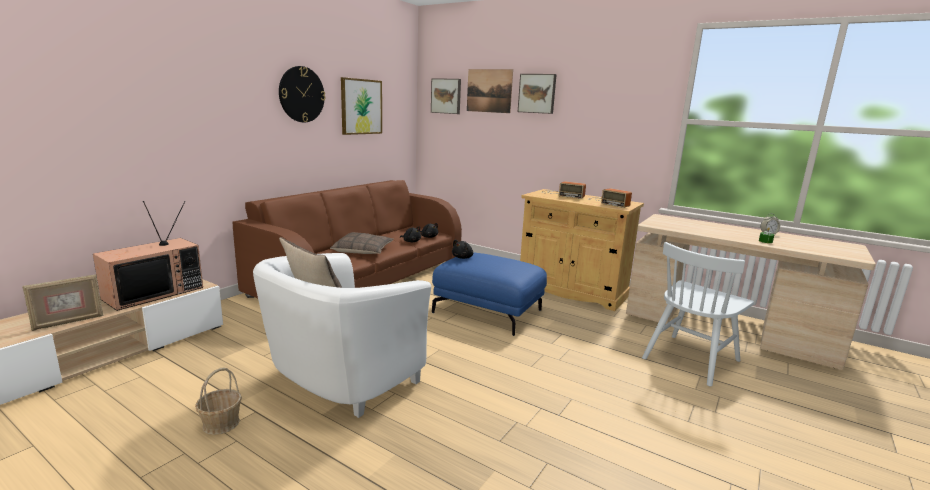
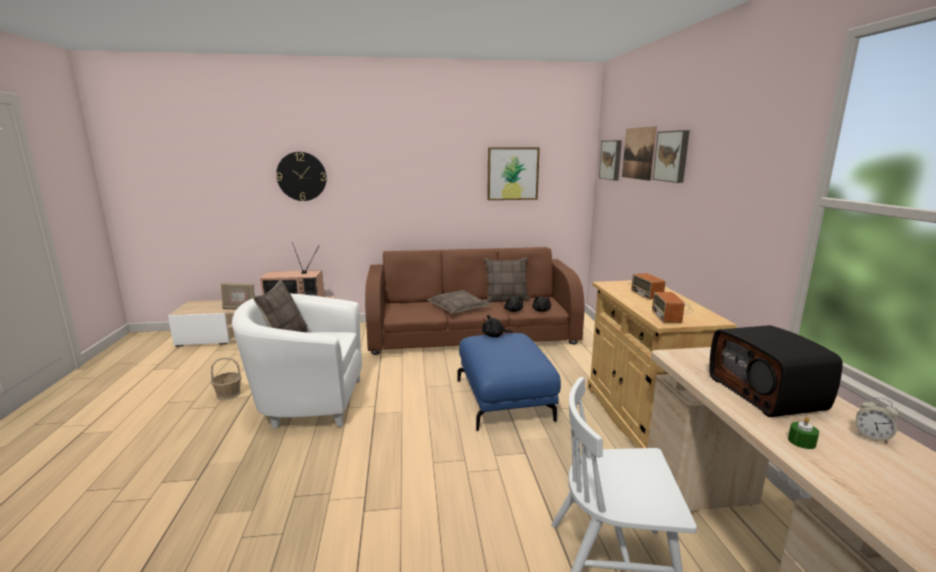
camera: 50 degrees right, 0 degrees up
wall clock [279,66,325,123] -> wall clock moved to [276,152,327,201]
none -> pillow [484,257,530,303]
none -> radio [710,325,843,417]

